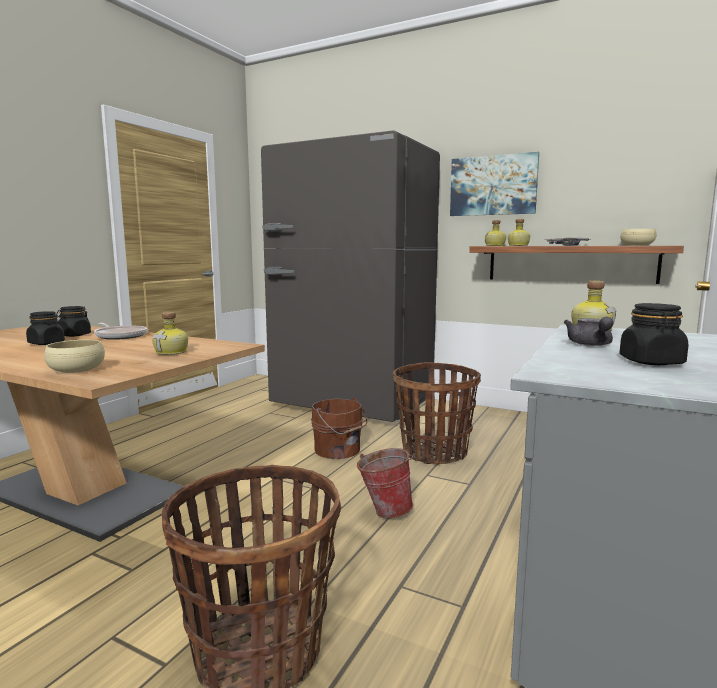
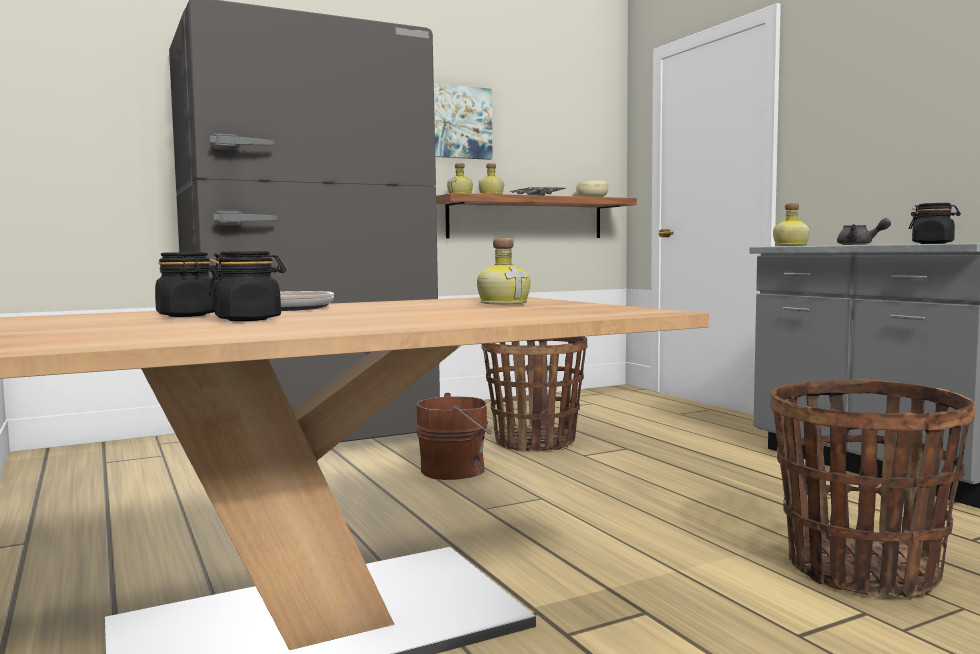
camera: 55 degrees left, 5 degrees down
beige bowl [44,340,105,373] -> none
bucket [357,448,413,519] -> none

